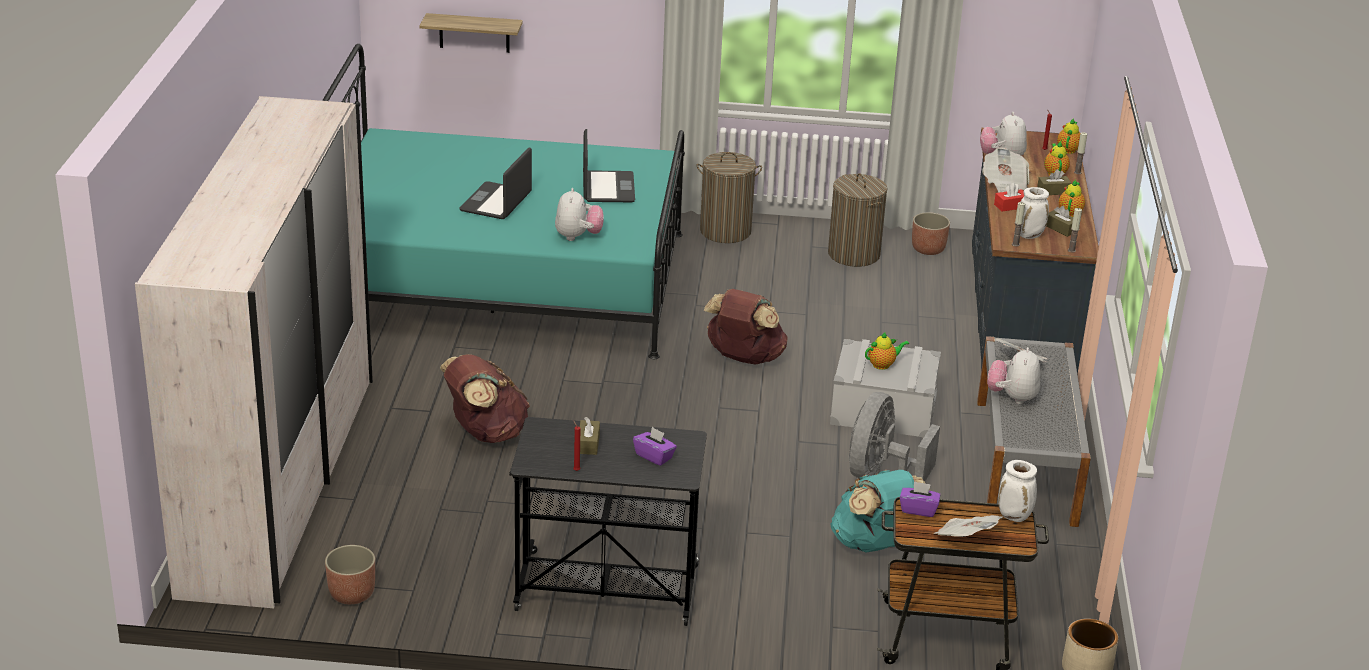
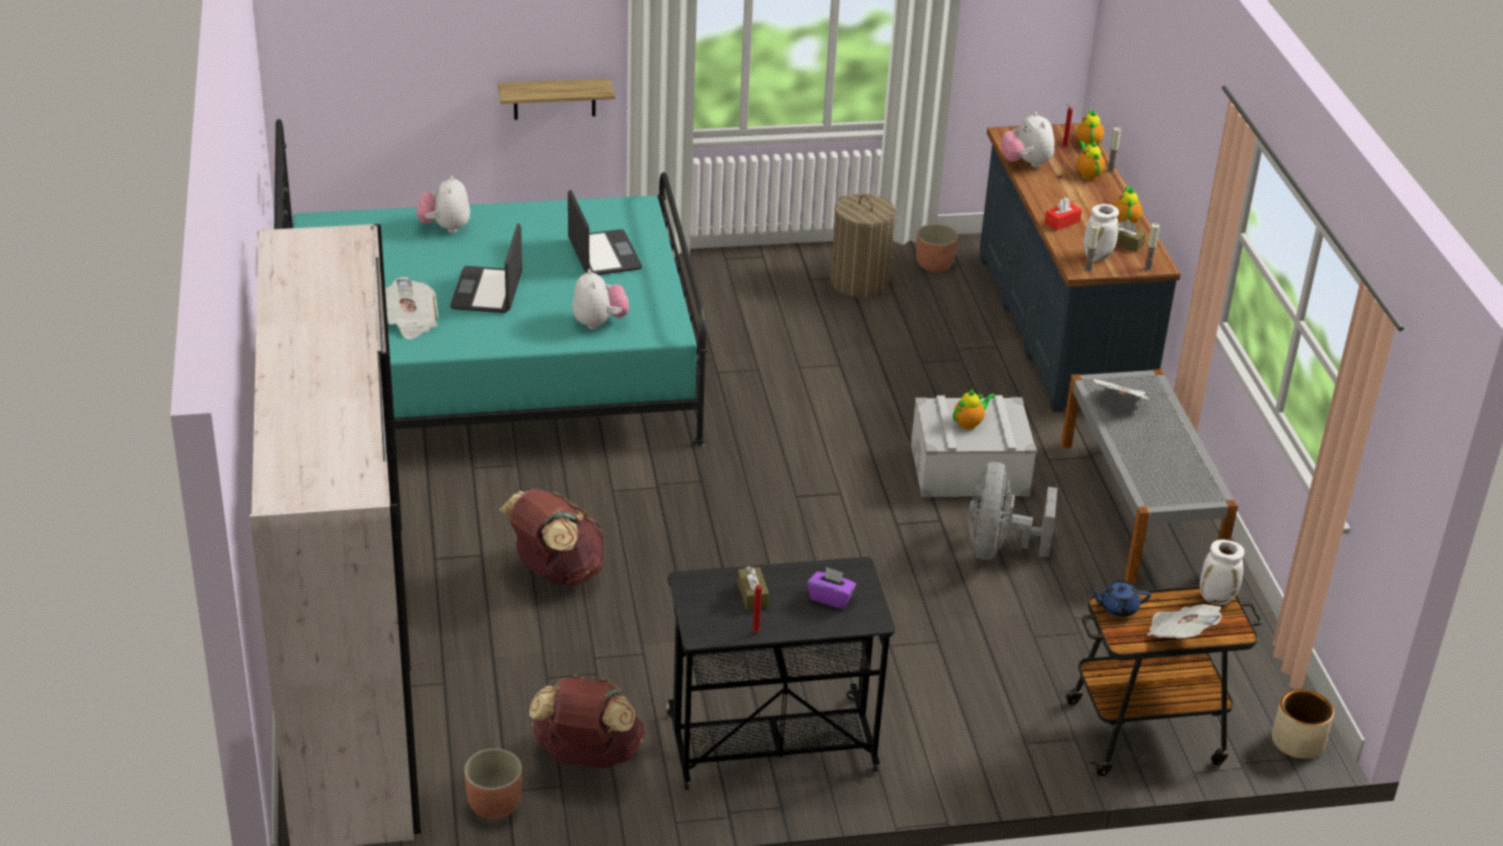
camera: 15 degrees left, 5 degrees up
shelf [419,13,523,53] -> shelf moved to [498,78,615,120]
laundry basket [697,152,762,243] -> none
brown backpack [704,289,788,365] -> brown backpack moved to [529,675,645,769]
turquoise backpack [830,470,931,552] -> none
purple tissue box [900,481,940,517] -> blue teapot [1090,581,1151,617]
newspaper [982,147,1030,193] -> newspaper moved to [385,277,438,339]
plush toy [987,347,1040,404] -> plush toy moved to [417,176,470,233]
brown tissue box [1037,169,1072,195] -> none

